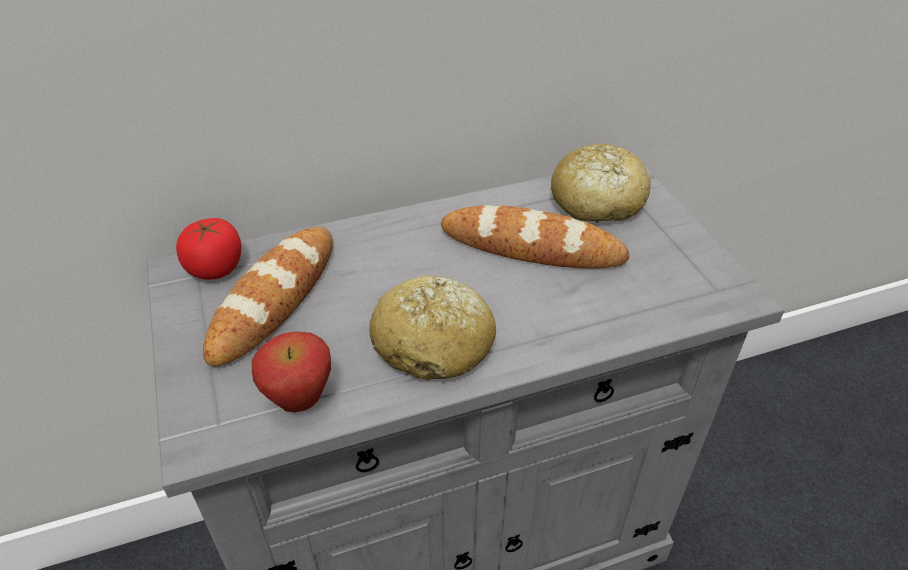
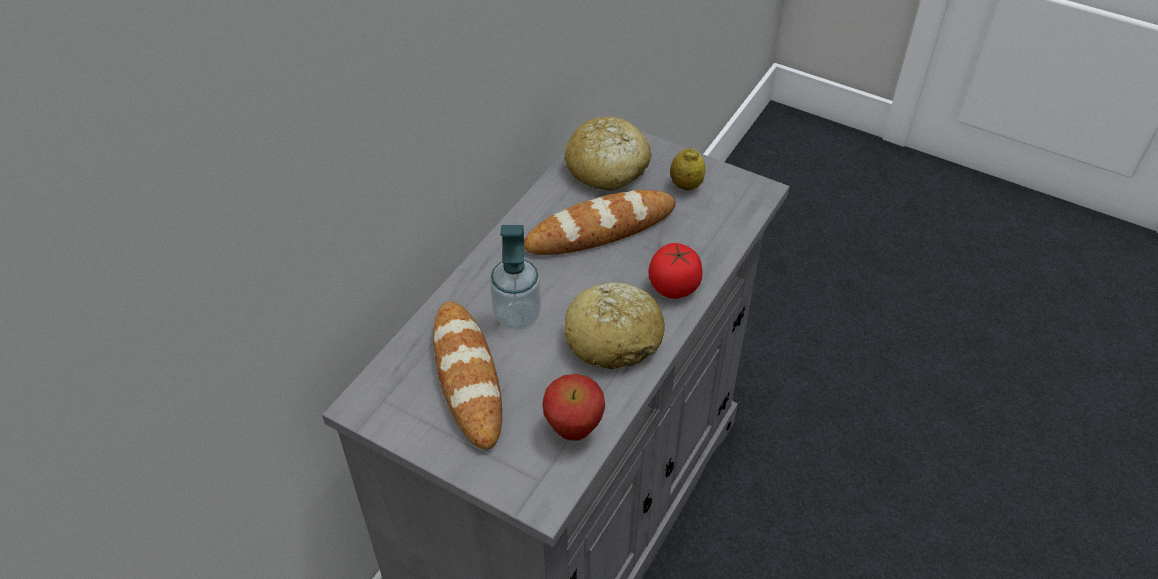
camera: 40 degrees left, 5 degrees up
tomato [176,218,242,280] -> tomato moved to [649,243,702,299]
none -> soap dispenser [490,225,541,330]
none -> lemon [670,148,706,190]

